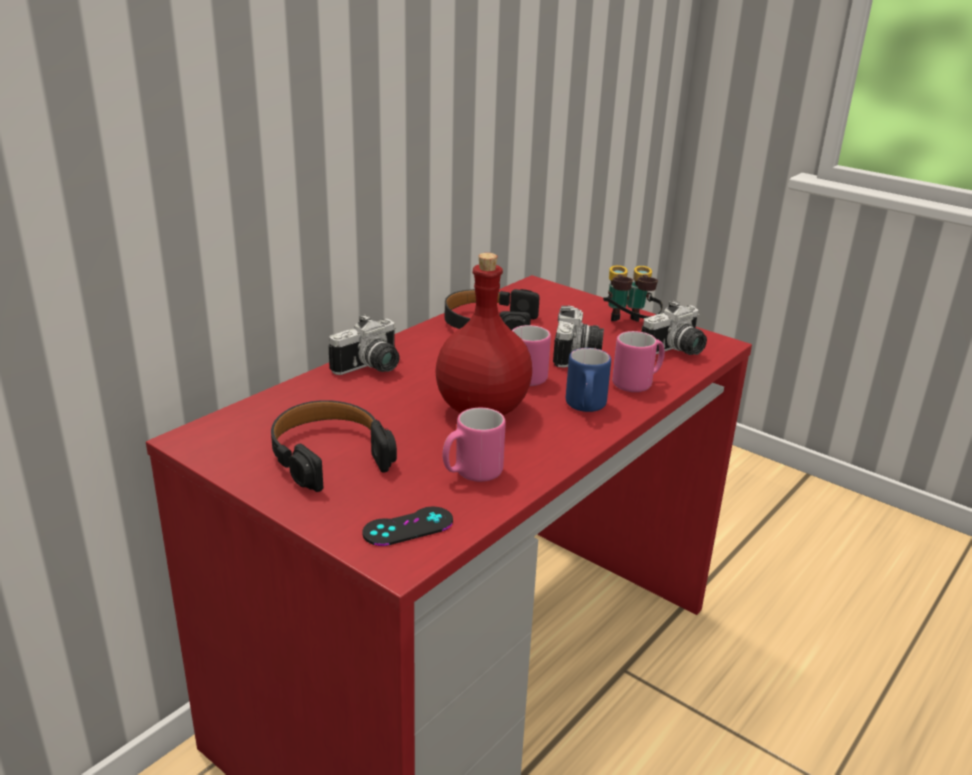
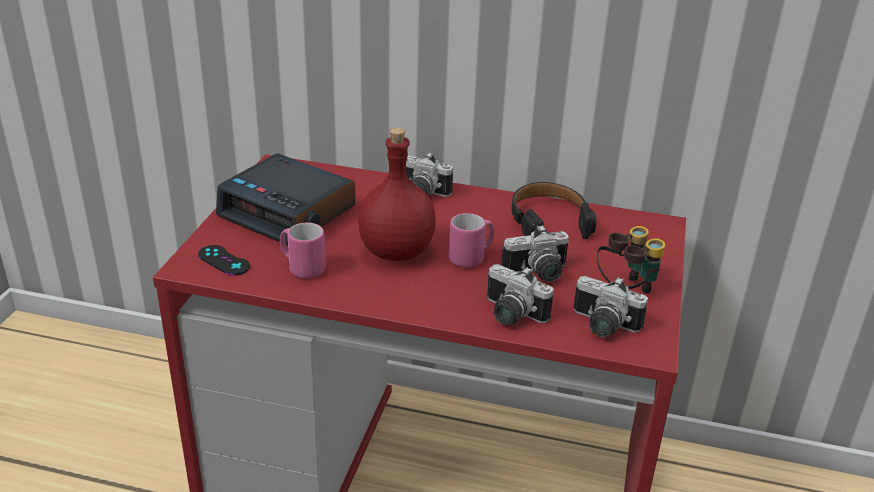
camera: 65 degrees right, 5 degrees up
black headphones [271,400,397,492] -> alarm clock [216,153,355,245]
blue mug [566,348,611,412] -> none
pink mug [612,331,665,392] -> camera [487,264,554,325]

